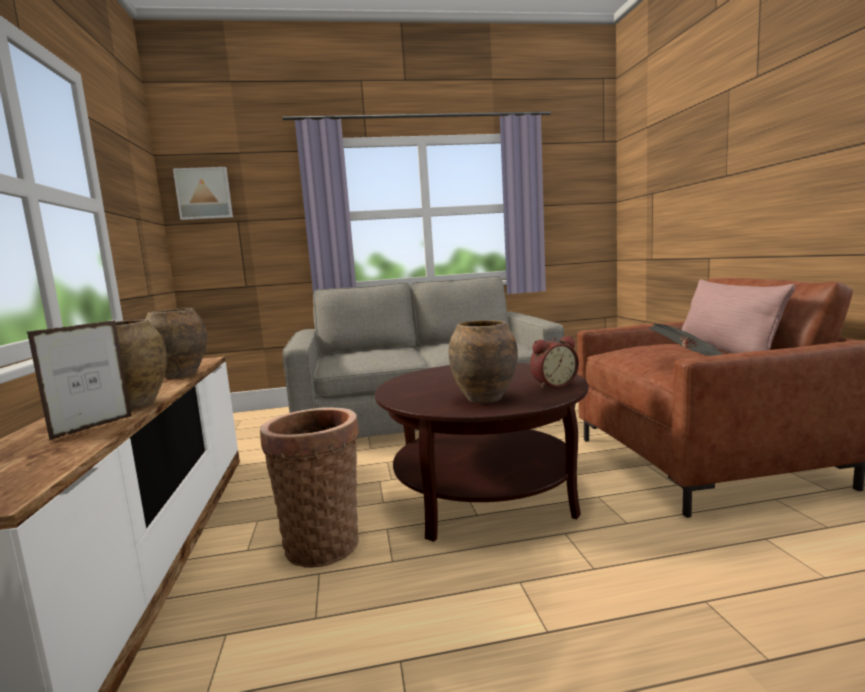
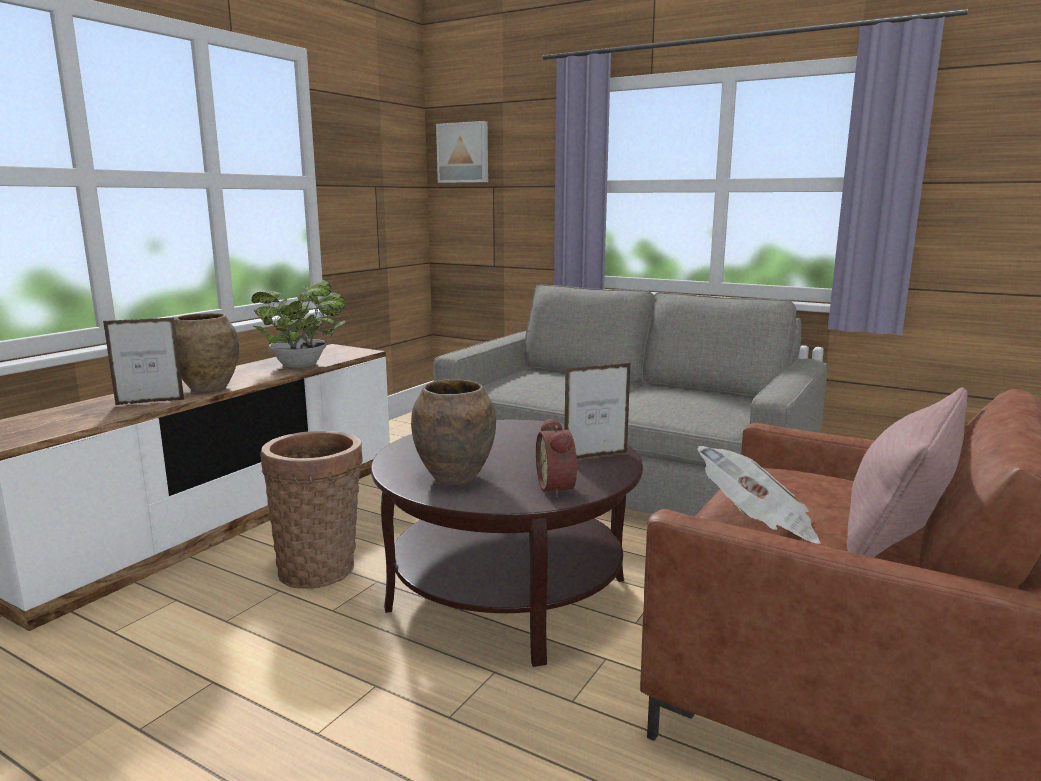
camera: 40 degrees right, 5 degrees up
brown vase [145,308,207,379] -> potted plant [252,280,345,368]
alarm clock [530,336,579,389] -> alarm clock turned 60 degrees clockwise [536,418,577,498]
none -> picture frame [565,363,631,459]

